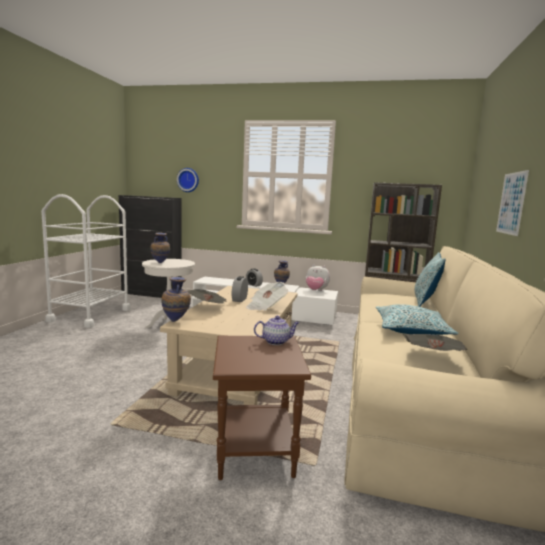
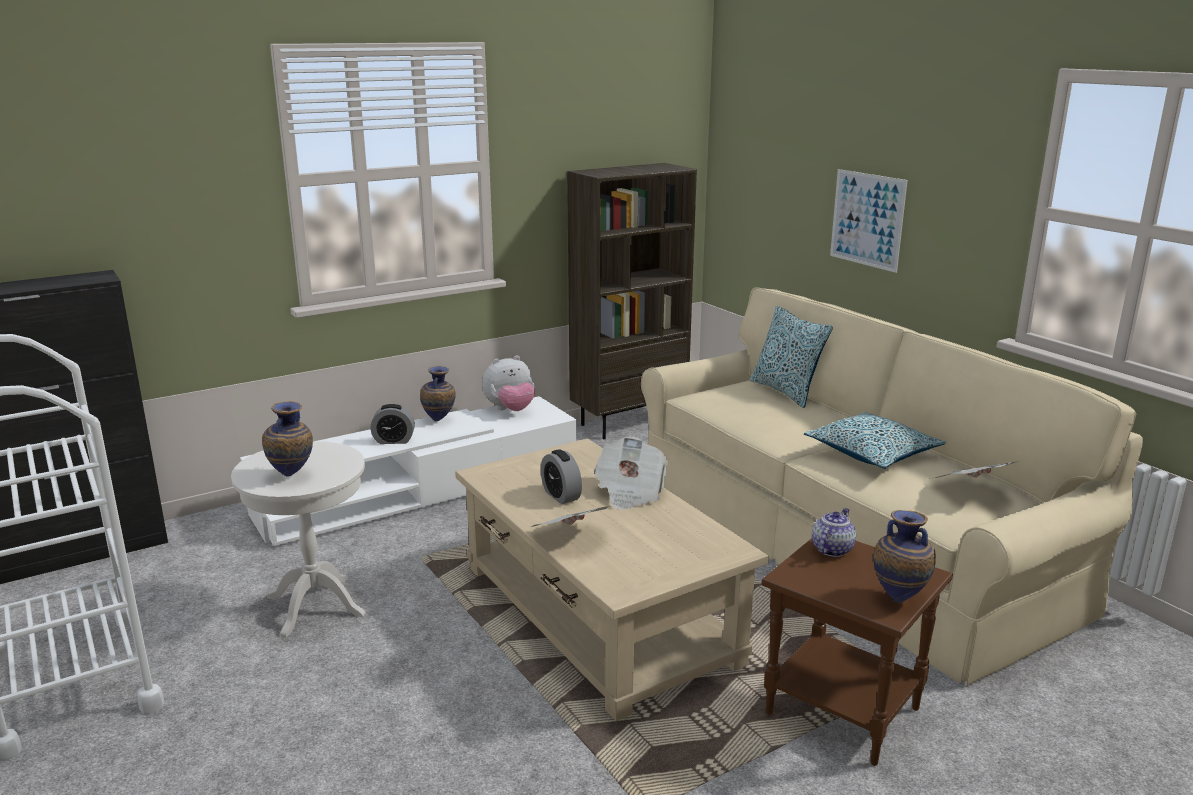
camera: 45 degrees left, 10 degrees up
vase [161,277,191,322] -> vase moved to [873,510,936,603]
wall clock [177,168,199,192] -> none

